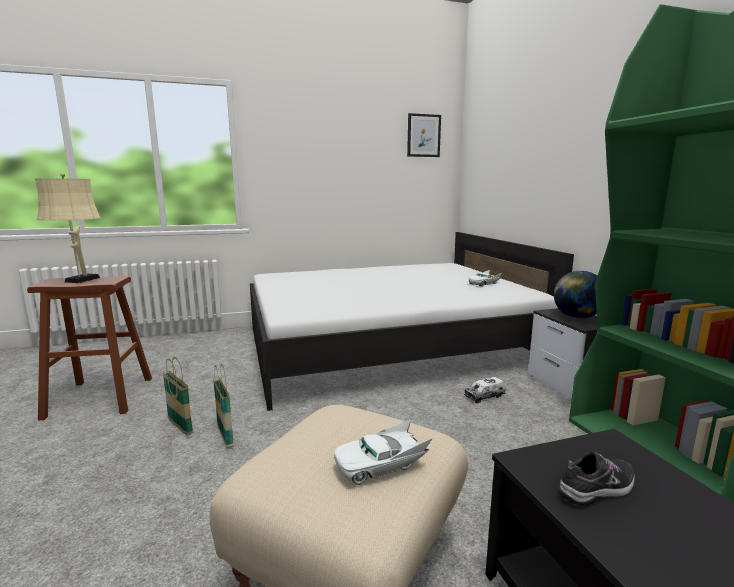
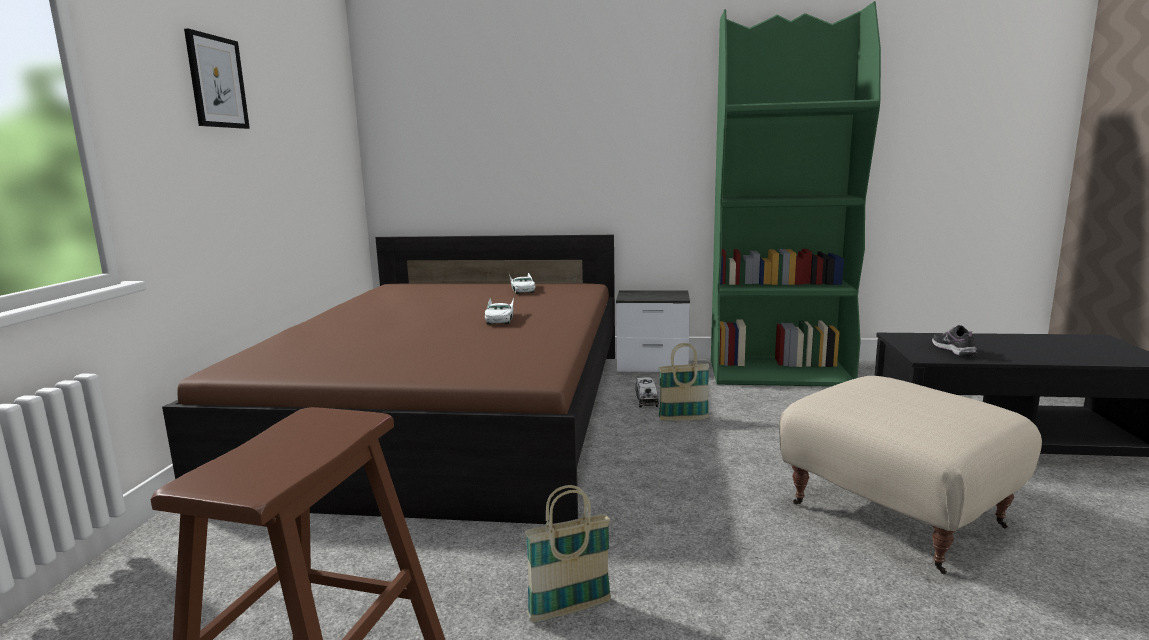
camera: 65 degrees left, 0 degrees up
beige table lamp [35,173,101,283] -> none
basket [213,364,234,448] -> basket moved to [658,343,710,421]
white bed [250,232,574,411] -> brown bed [162,235,615,524]
white toy car [334,419,433,485] -> white toy car moved to [485,297,514,324]
picture [407,113,441,157] -> picture moved to [184,29,250,129]
globe [554,271,597,319] -> none

